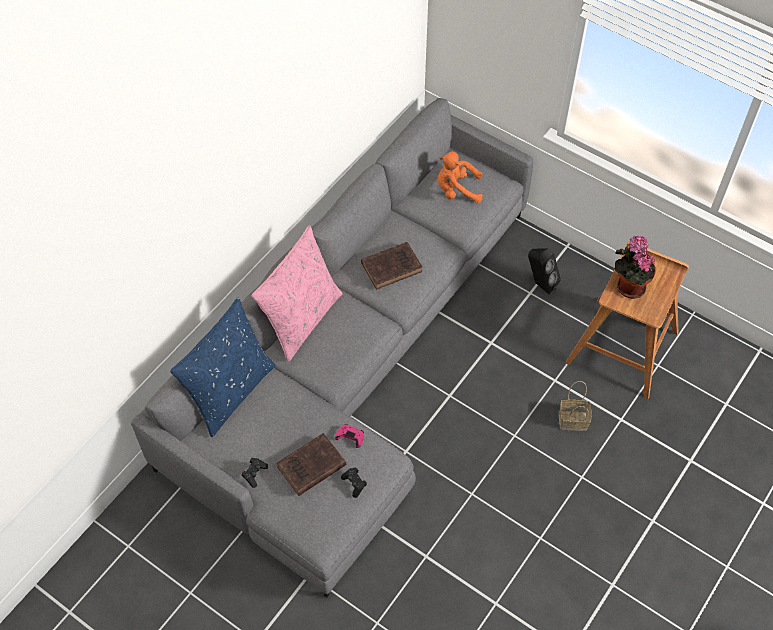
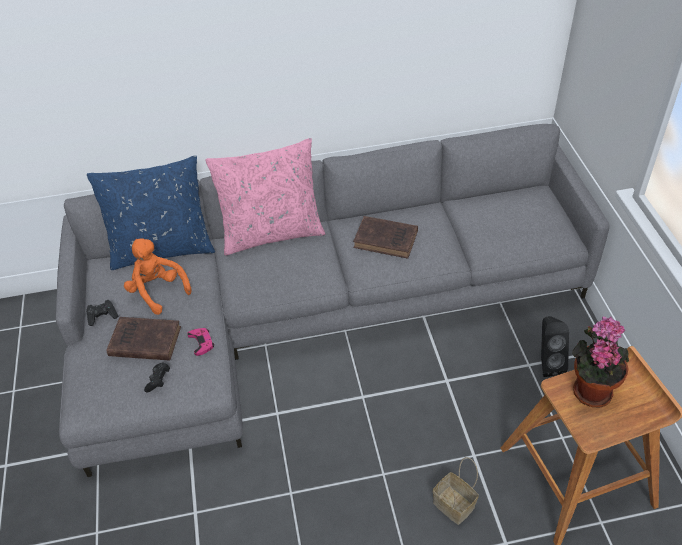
camera: 45 degrees right, 10 degrees down
orange plush toy [438,151,483,203] -> orange plush toy moved to [124,238,191,315]

